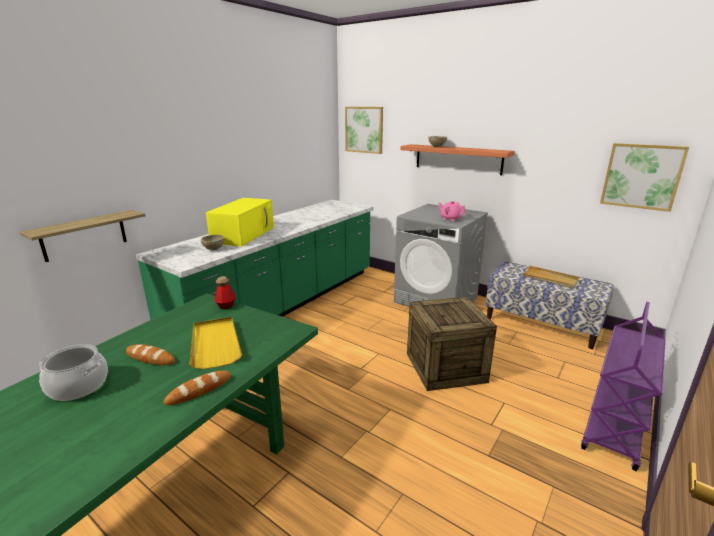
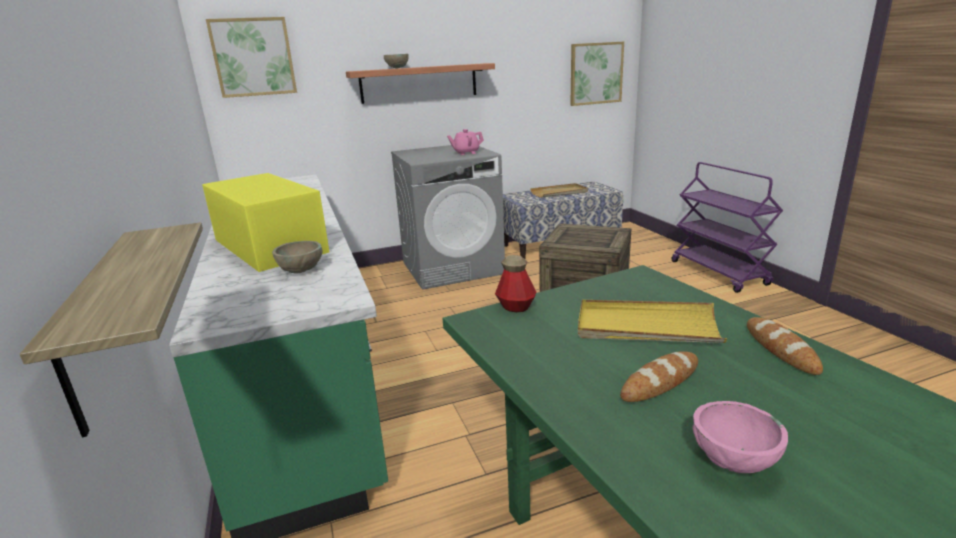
camera: 55 degrees left, 0 degrees up
cooking pot [39,344,108,401] -> pink bowl [692,401,788,473]

